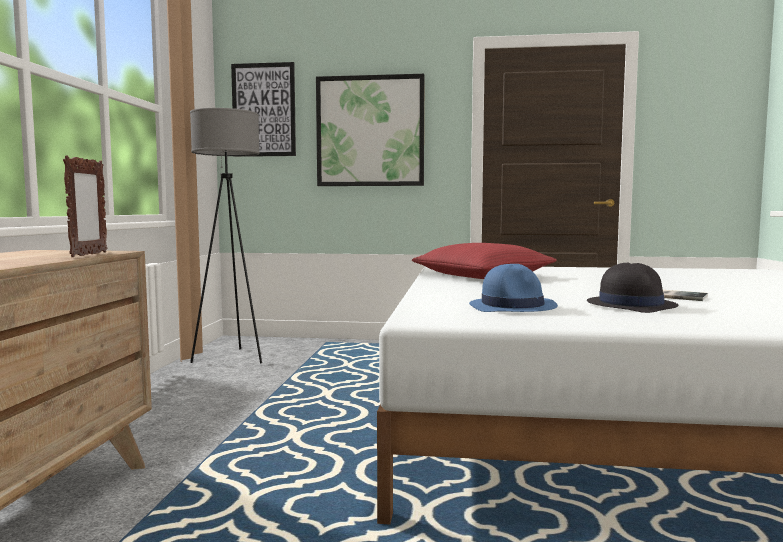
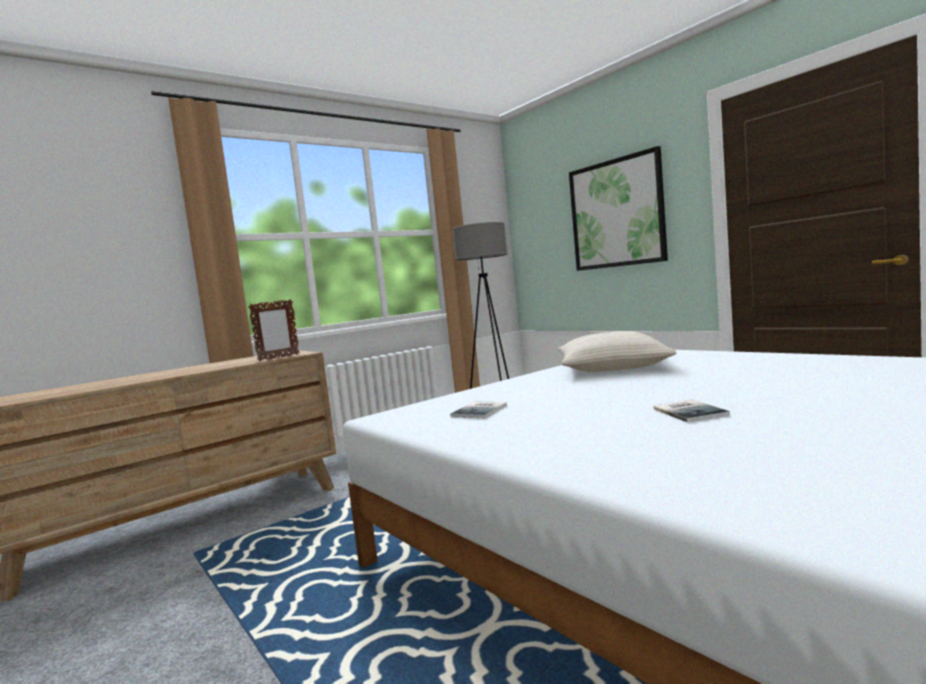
camera: 45 degrees right, 0 degrees up
picture [231,62,296,157] -> none
red pillow [412,243,557,279] -> beige pillow [558,331,676,372]
blue hat [469,264,558,312] -> book [450,401,507,418]
black hat [587,263,678,313] -> none

